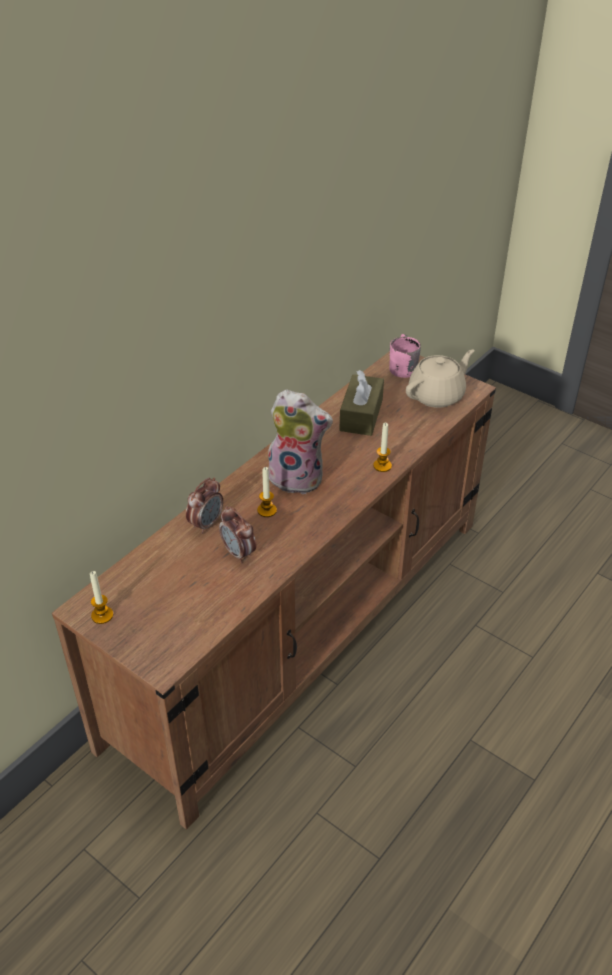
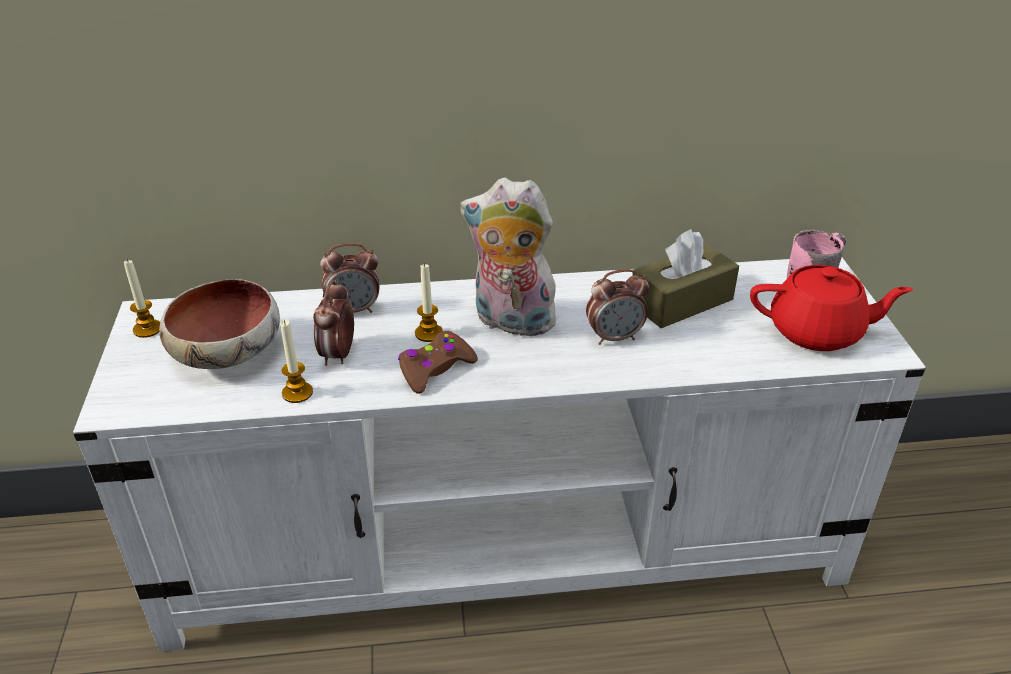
camera: 45 degrees right, 5 degrees down
brown tv stand [52,351,496,830] -> white tv stand [73,258,926,651]
plush toy [268,389,333,494] -> plush toy turned 135 degrees clockwise [460,178,564,340]
candle [373,423,392,472] -> candle moved to [280,320,313,403]
beige teapot [406,349,475,408] -> red teapot [750,265,913,351]
none -> bowl [159,279,280,369]
none -> brown game controller [398,331,478,394]
none -> alarm clock [586,269,649,345]

